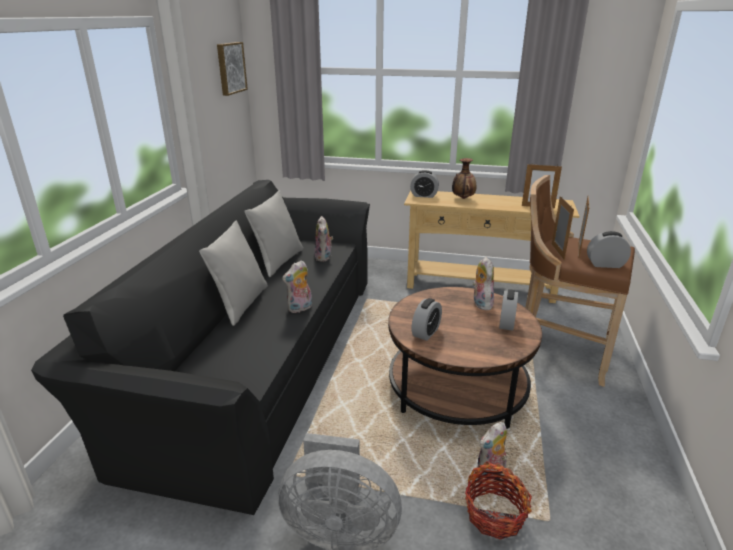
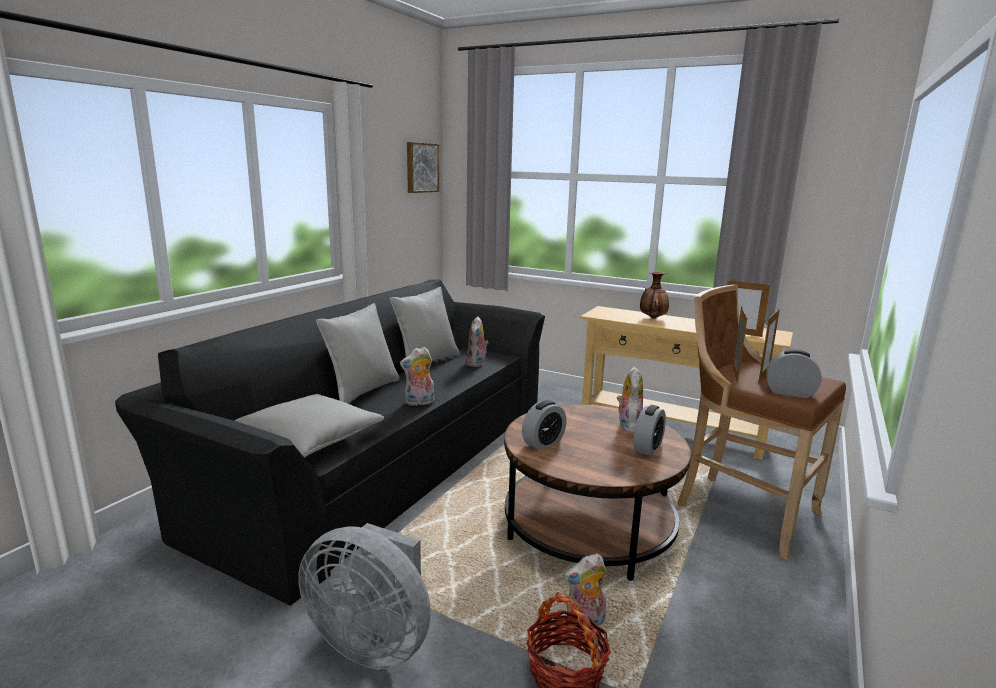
camera: 15 degrees right, 10 degrees down
alarm clock [410,170,439,198] -> none
none -> grey pillow [235,394,384,458]

